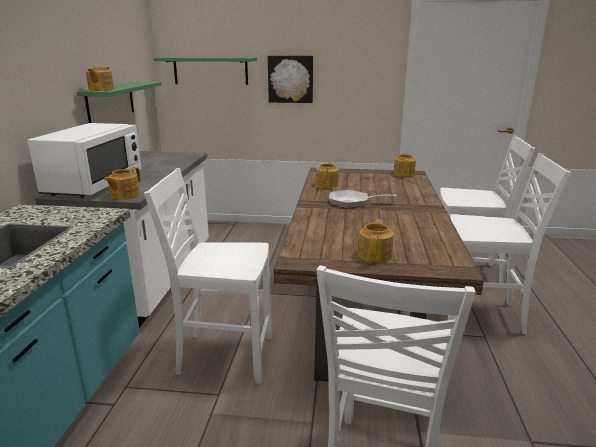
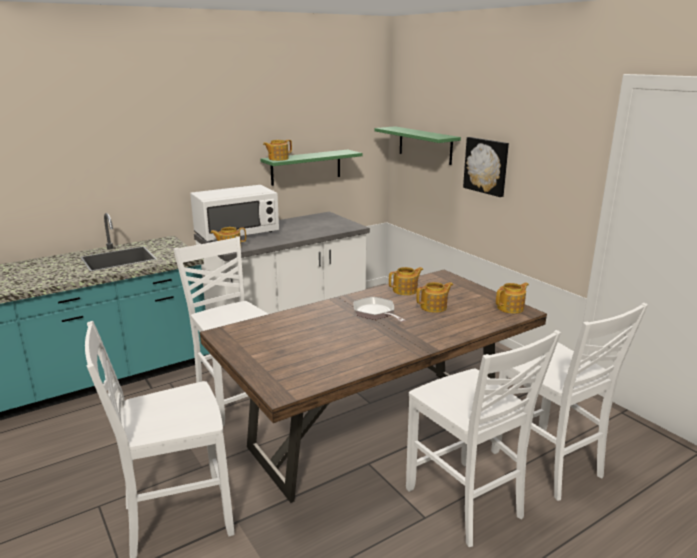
camera: 50 degrees right, 0 degrees up
teapot [358,219,394,263] -> teapot moved to [416,282,453,313]

